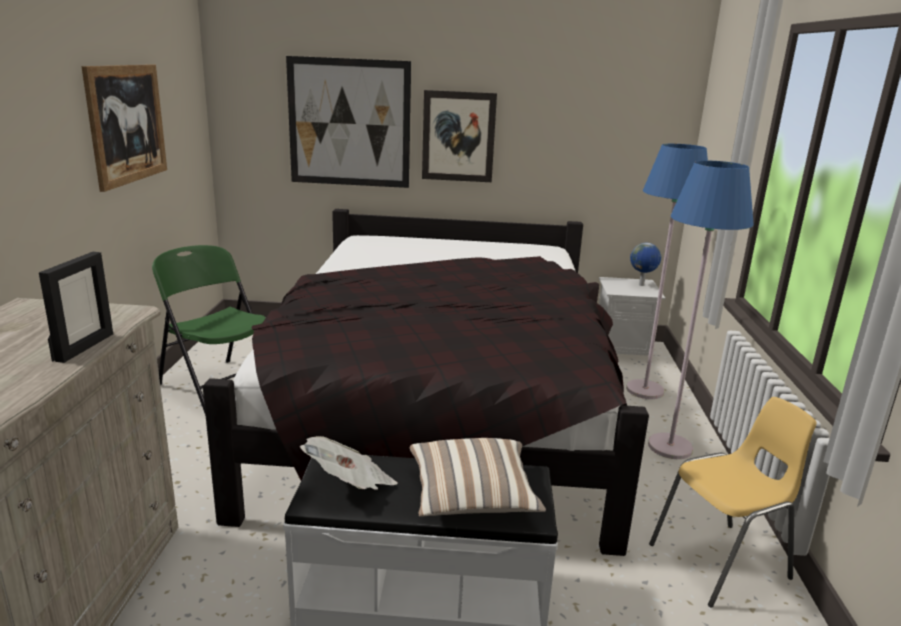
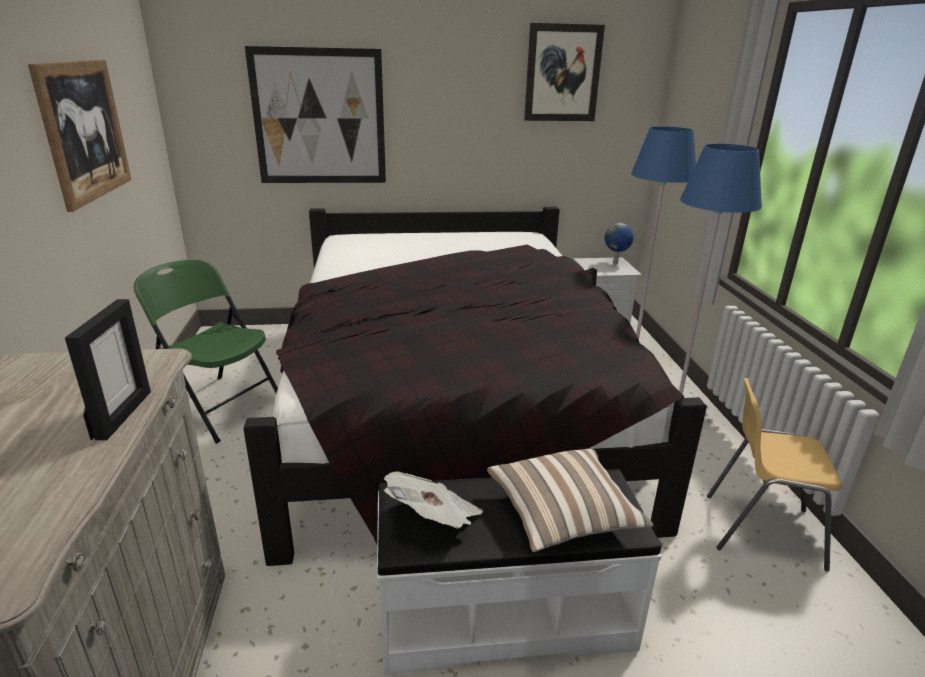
camera: 10 degrees left, 5 degrees up
picture [422,90,497,182] -> picture moved to [524,23,605,121]
yellow chair [649,397,817,608] -> yellow chair turned 135 degrees counterclockwise [707,378,842,572]

